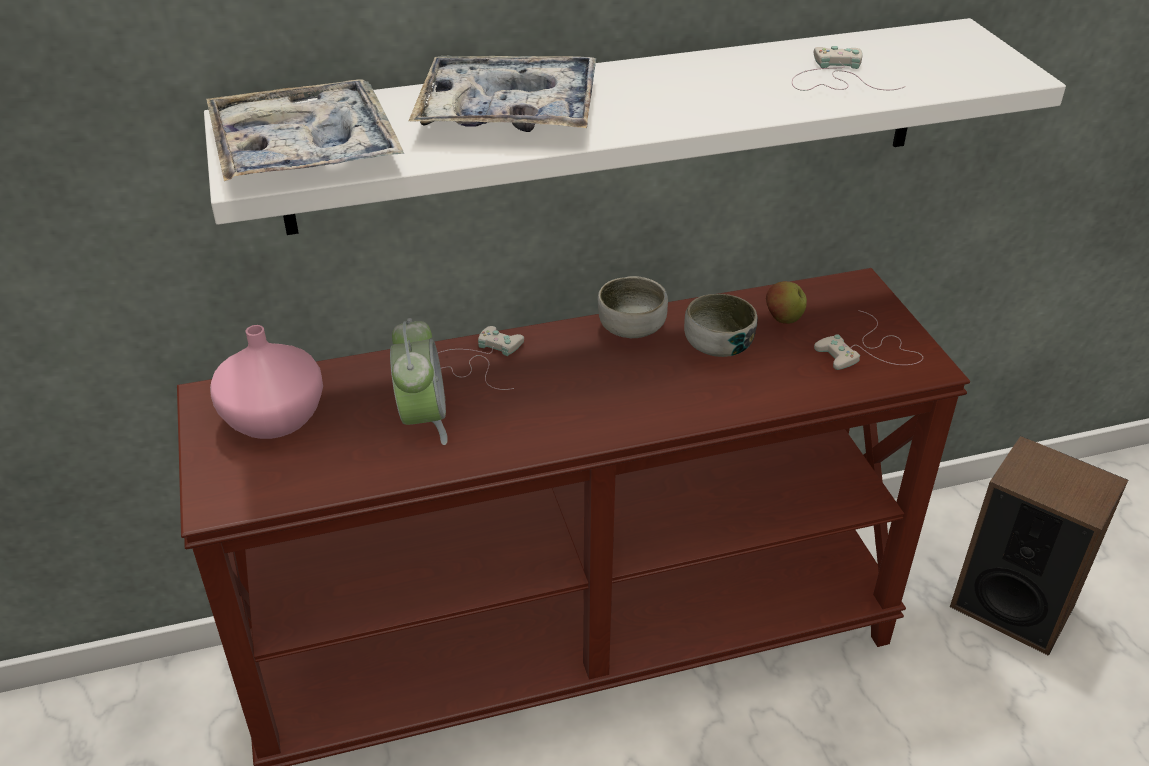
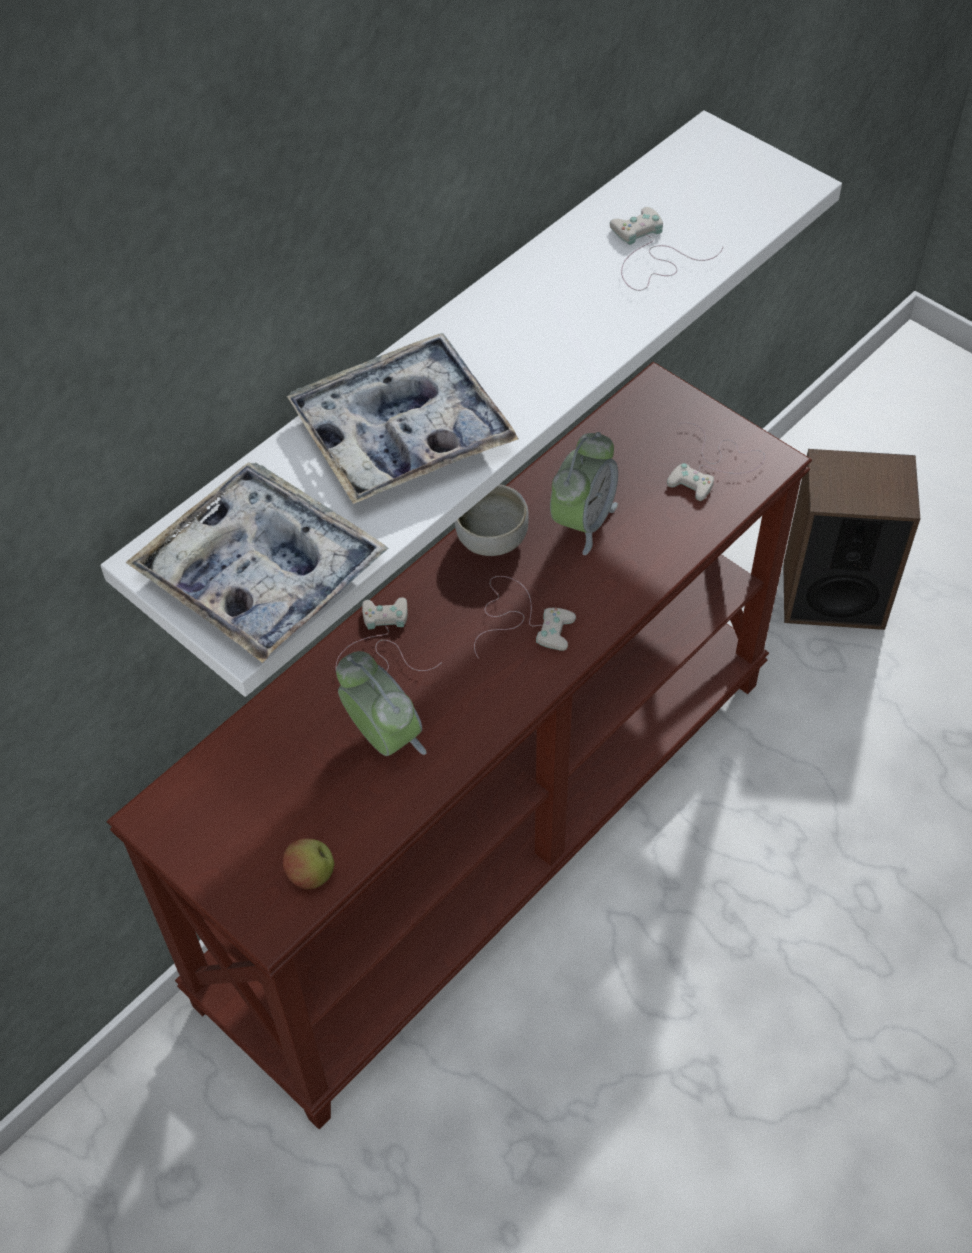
camera: 30 degrees left, 15 degrees up
pink vase [210,325,323,439] -> none
bowl [684,294,758,357] -> alarm clock [550,432,618,555]
apple [766,281,807,324] -> apple moved to [282,838,334,889]
none -> white game controller [474,576,576,659]

